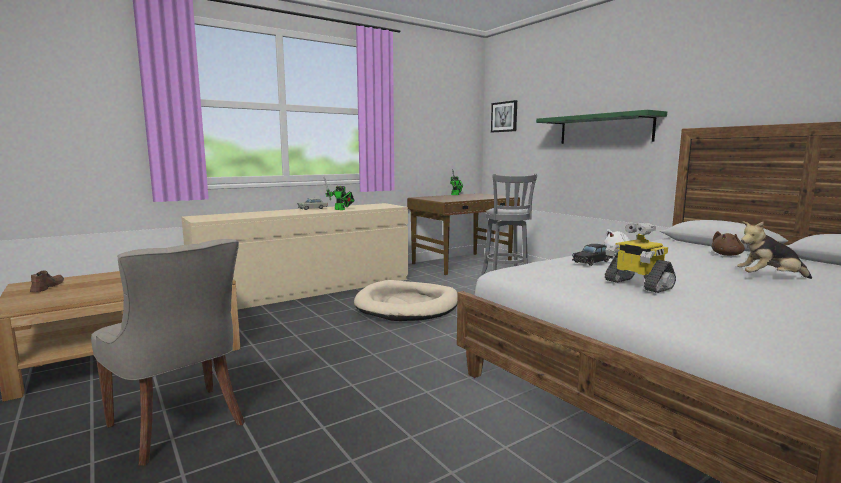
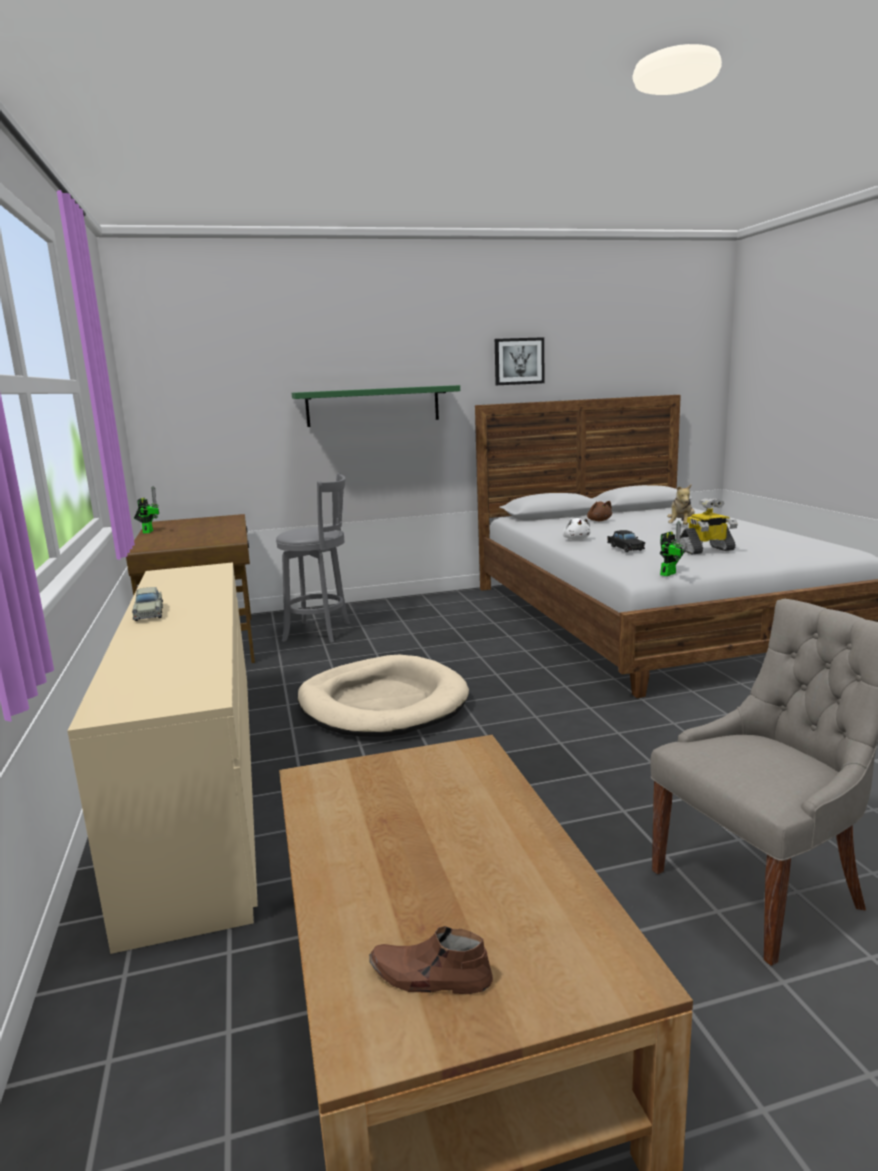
camera: 70 degrees left, 5 degrees up
toy robot [324,177,355,210] -> toy robot moved to [660,521,685,576]
picture [491,100,517,132] -> picture moved to [495,337,544,385]

